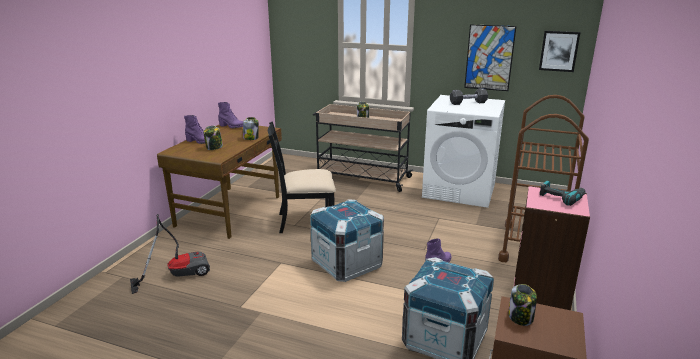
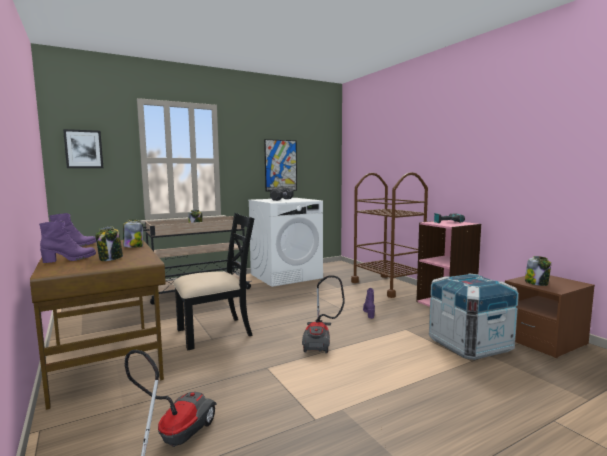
camera: 50 degrees left, 15 degrees down
black chair [268,121,336,233] -> black chair turned 150 degrees counterclockwise [173,213,254,350]
crate [310,199,384,282] -> vacuum cleaner [302,276,345,353]
picture [539,31,581,72] -> picture moved to [63,129,103,168]

